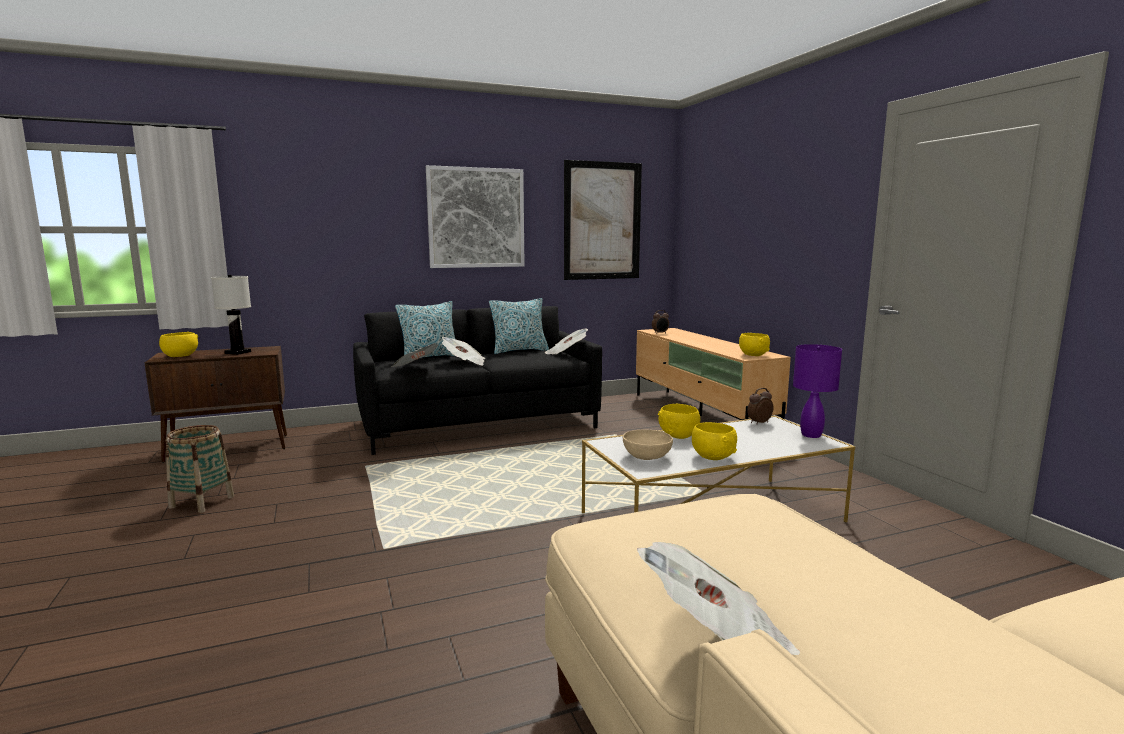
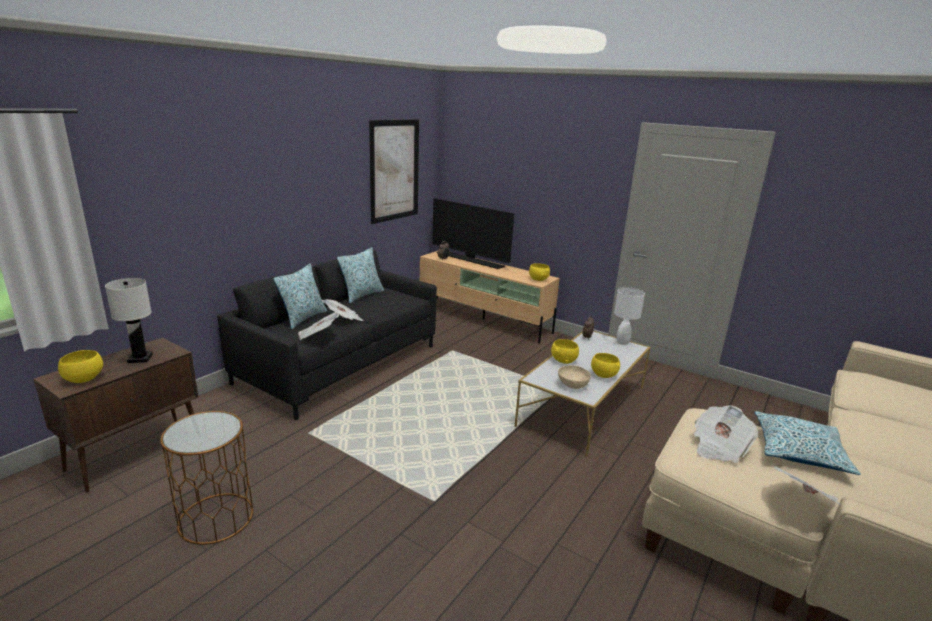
camera: 35 degrees left, 10 degrees up
basket [166,425,234,513] -> brown side table [160,411,253,545]
picture [426,165,525,268] -> none
newspaper [545,329,588,354] -> newspaper moved to [694,405,758,463]
purple table lamp [793,344,842,438] -> white table lamp [614,287,645,345]
none -> television [432,198,514,269]
none -> pillow [754,411,861,475]

